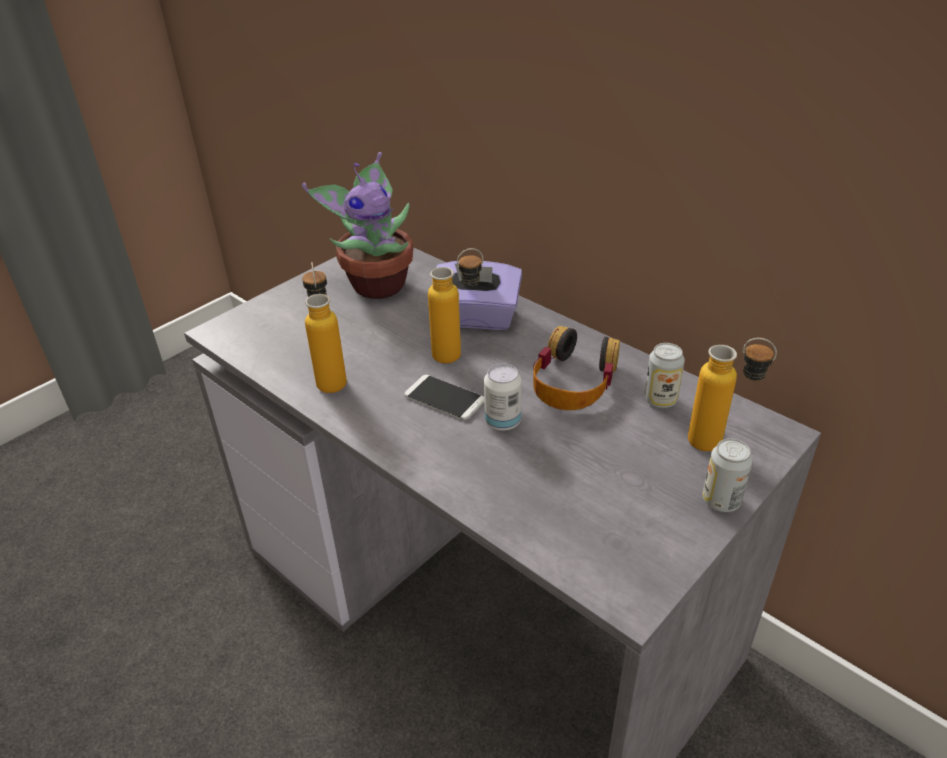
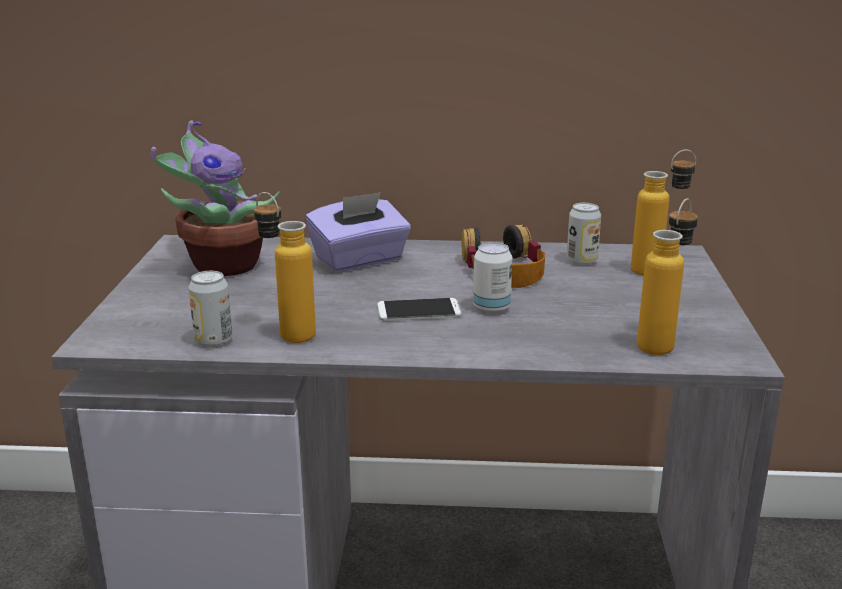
camera: 40 degrees left, 15 degrees down
bottle [428,248,483,364] -> bottle moved to [637,198,698,355]
can [703,438,753,512] -> can moved to [189,271,232,347]

